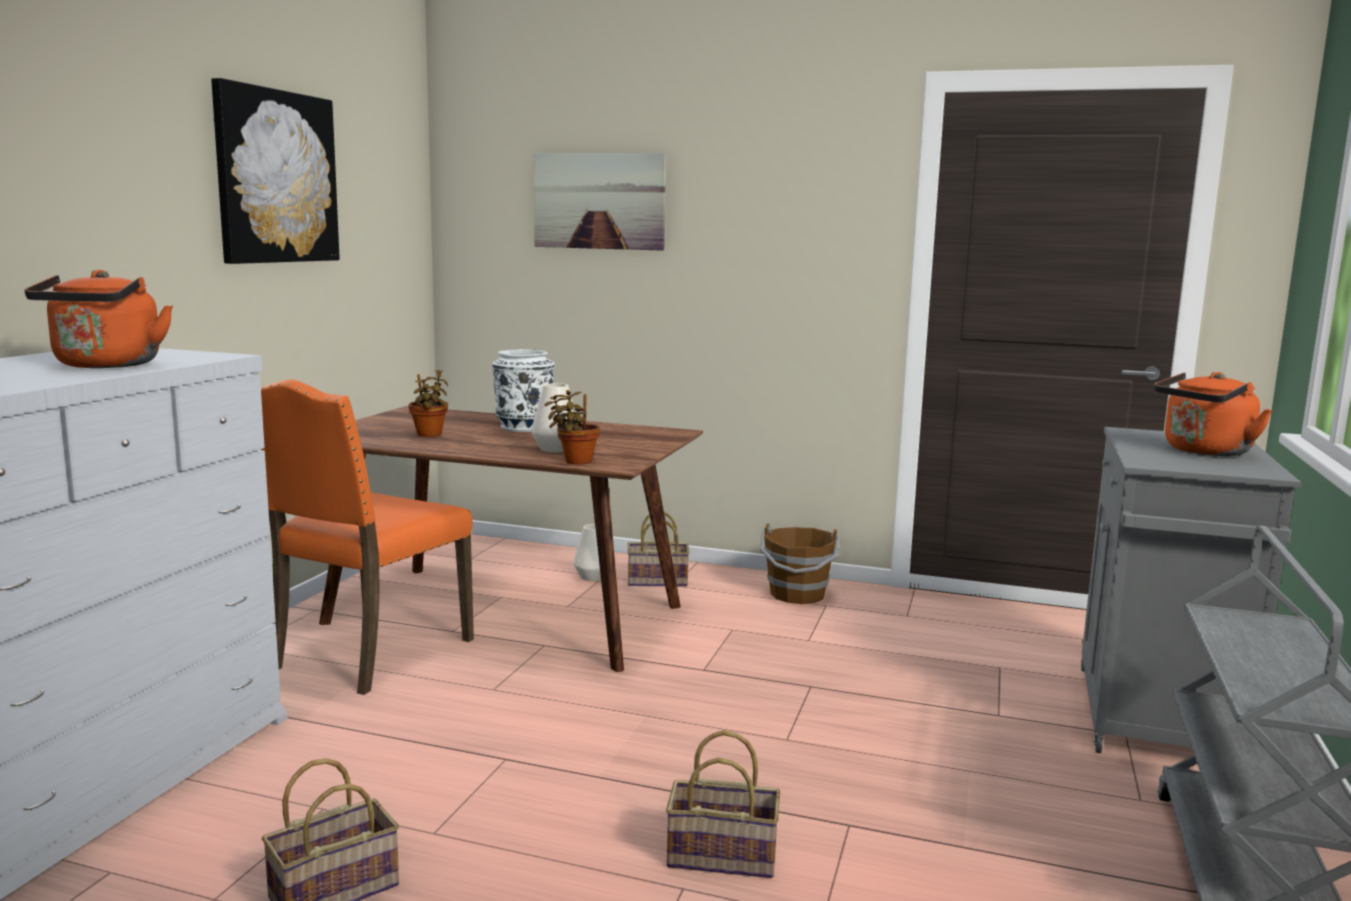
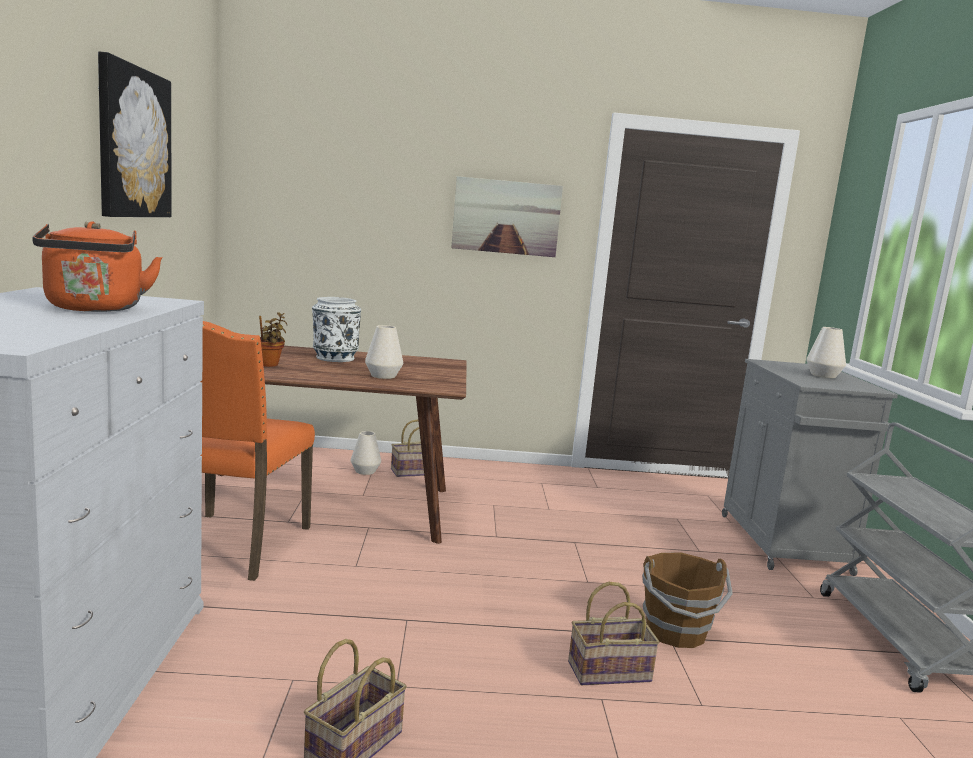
camera: 20 degrees left, 0 degrees up
picture [534,153,666,251] -> picture moved to [451,176,563,257]
potted plant [545,390,600,465] -> none
brown bucket [760,523,840,604] -> brown bucket moved to [642,552,733,648]
orange kettle [1154,372,1273,456] -> white vase [806,327,846,378]

